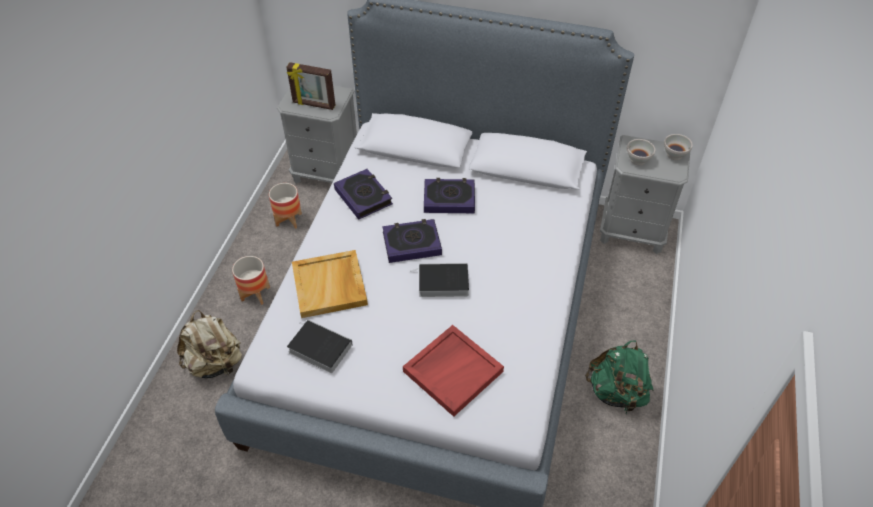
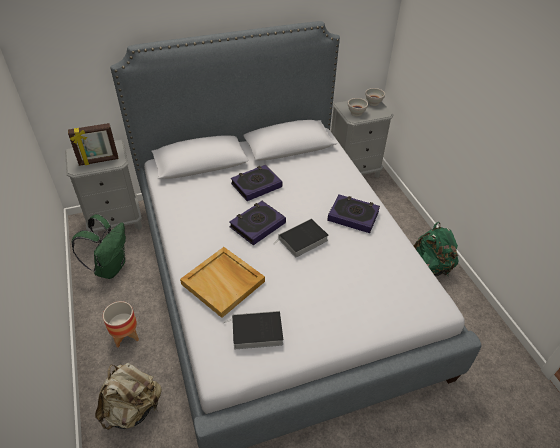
camera: 35 degrees left, 5 degrees down
planter [269,183,302,229] -> green backpack [72,214,126,279]
book [334,169,393,220] -> book moved to [327,194,380,233]
red tray [403,325,504,417] -> none

